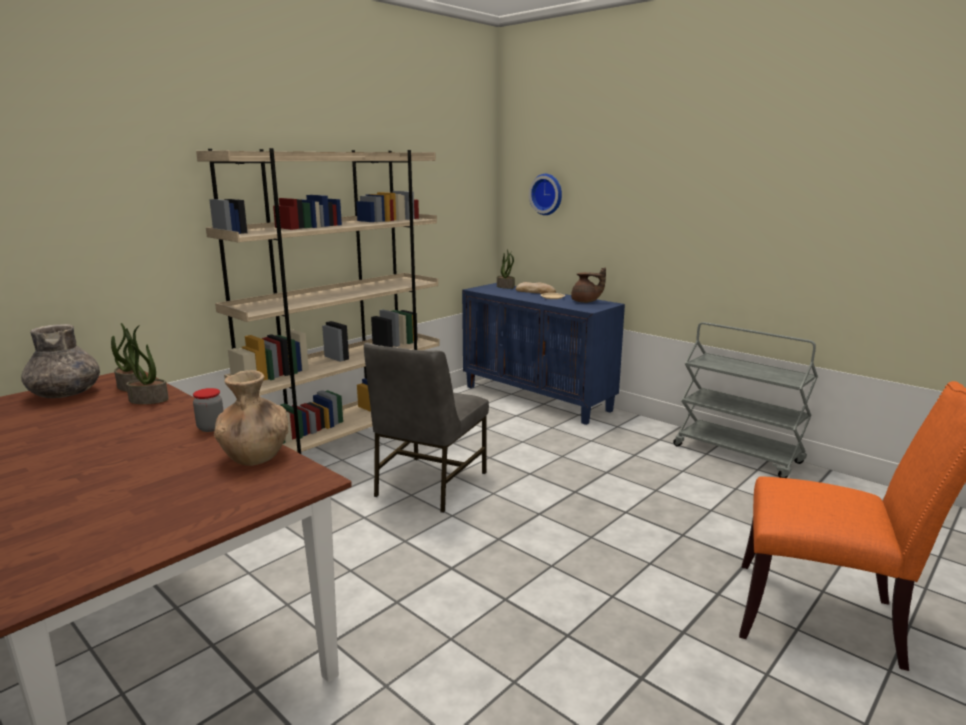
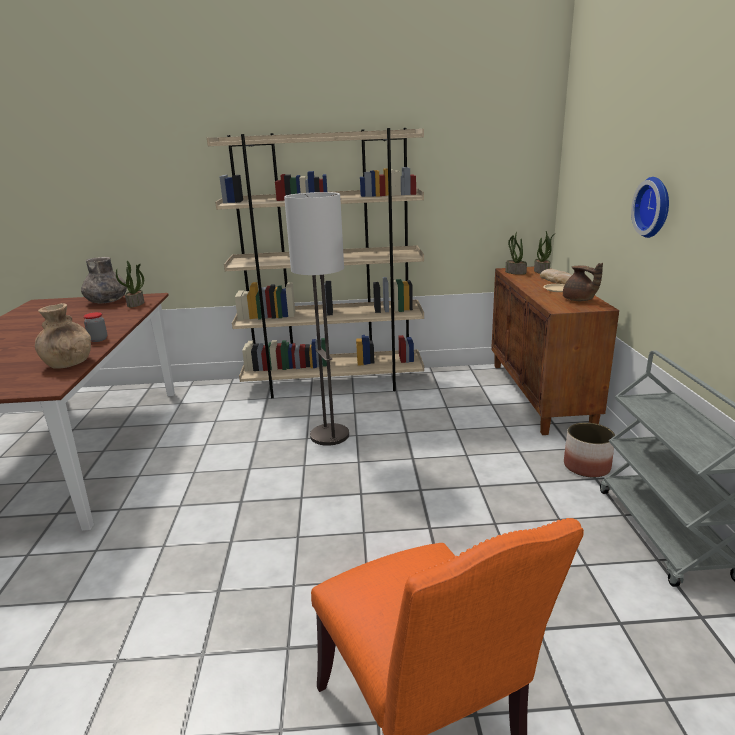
camera: 45 degrees right, 5 degrees up
potted plant [123,333,169,404] -> potted plant moved to [505,232,527,275]
grey chair [364,343,489,513] -> floor lamp [284,192,349,446]
blue cabinet [462,283,625,425] -> brown cabinet [491,266,619,435]
wall clock [529,174,562,215] -> wall clock moved to [631,177,669,238]
none -> planter [564,422,615,477]

